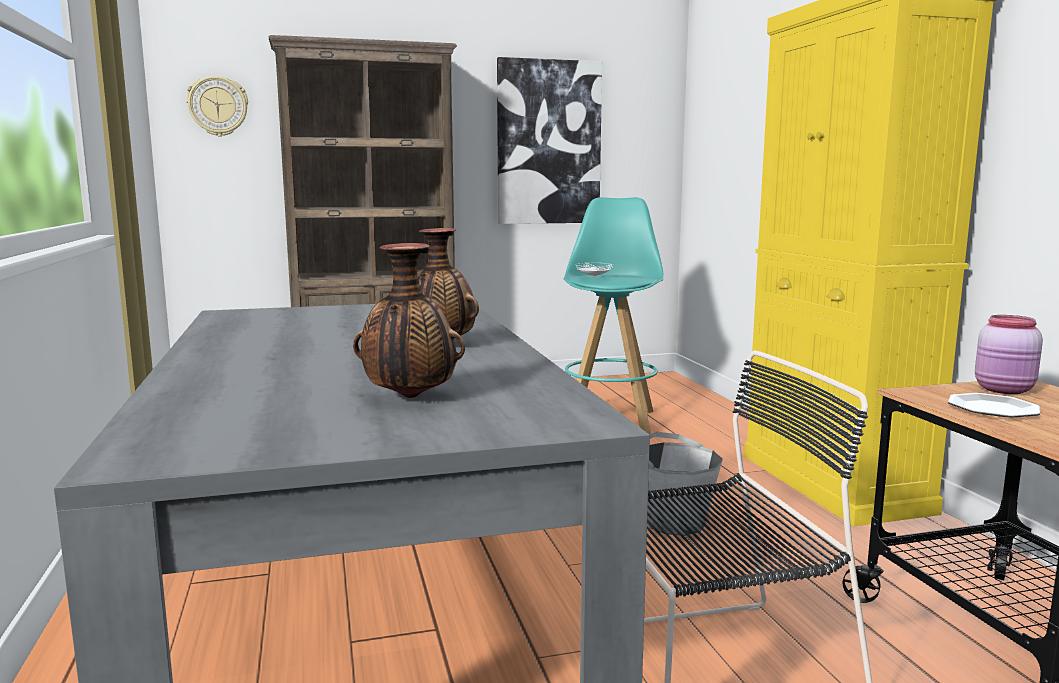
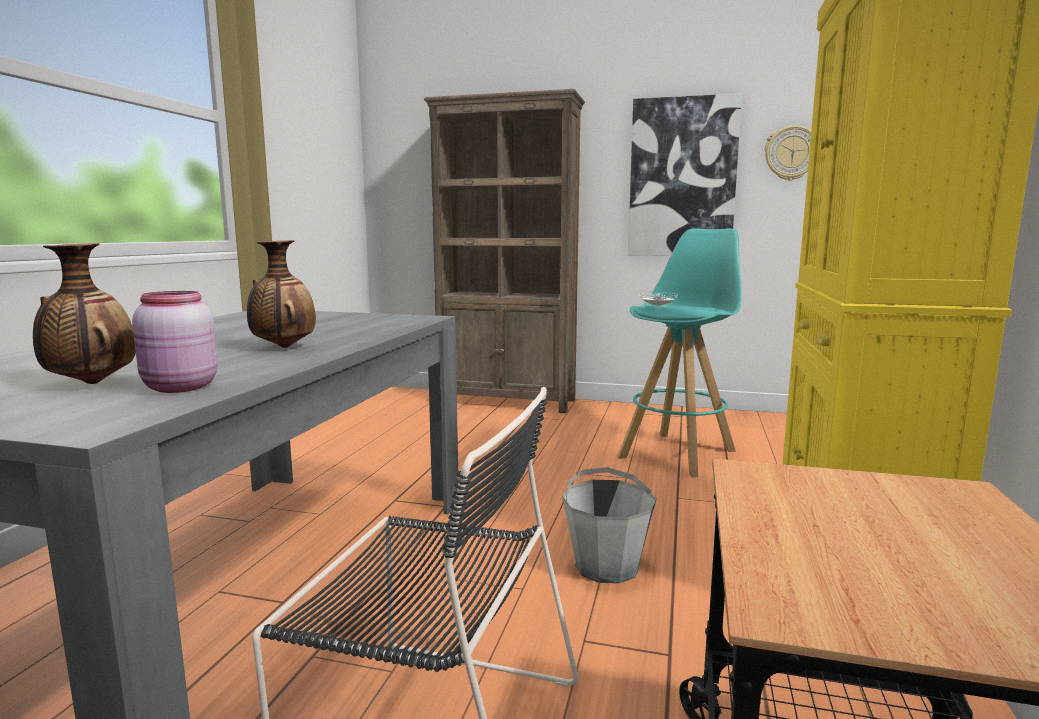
camera: 30 degrees right, 0 degrees up
wall clock [186,76,248,136] -> wall clock moved to [765,125,811,180]
plate [948,393,1040,417] -> none
pink jar [975,315,1043,394] -> pink jar moved to [132,291,218,393]

